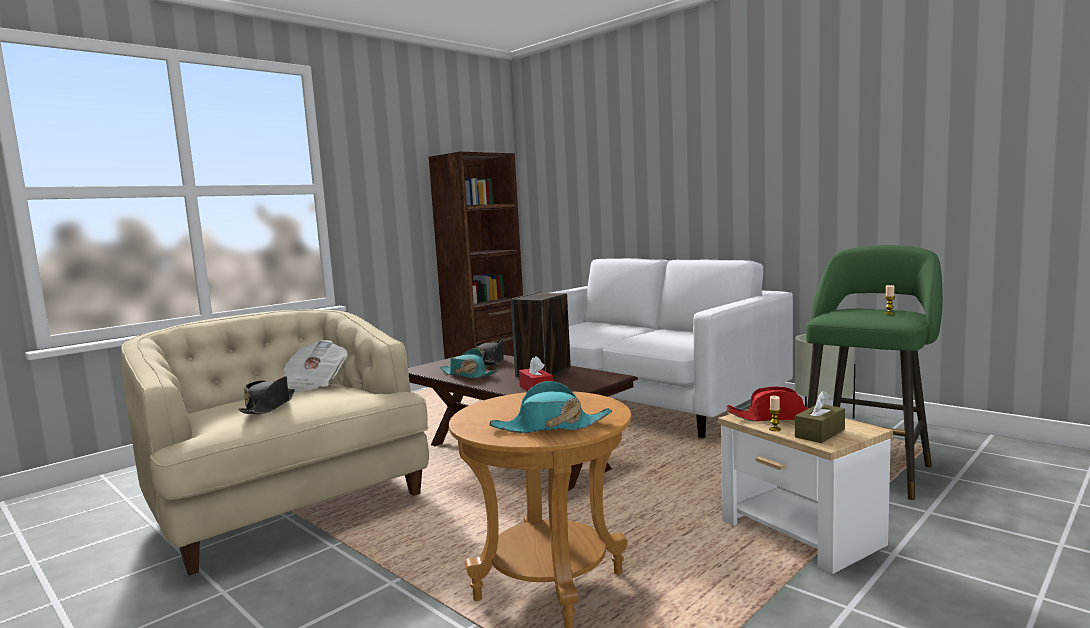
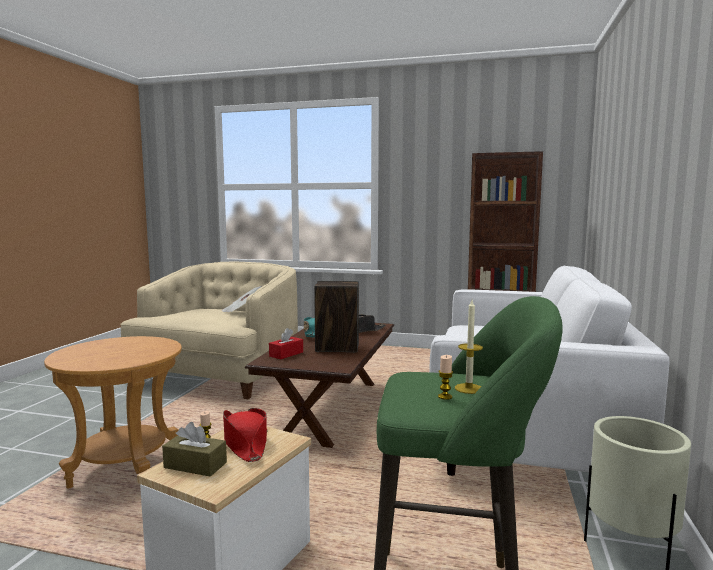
camera: 60 degrees right, 0 degrees up
black hat [238,376,295,414] -> none
turquoise hat [489,381,612,433] -> none
none -> candle [455,300,483,394]

